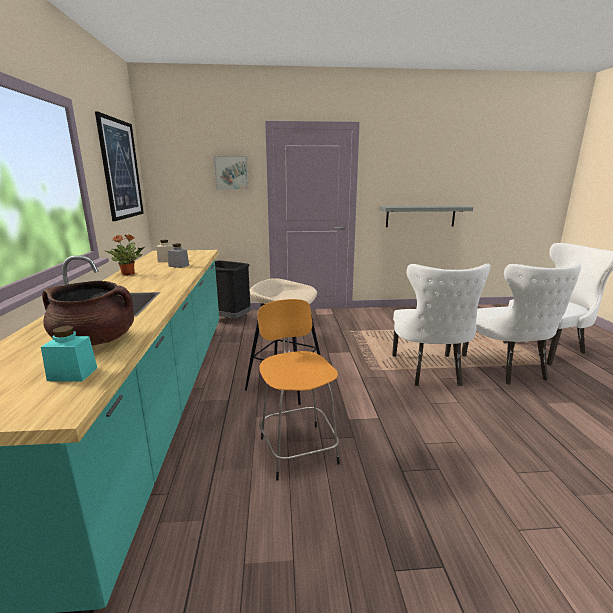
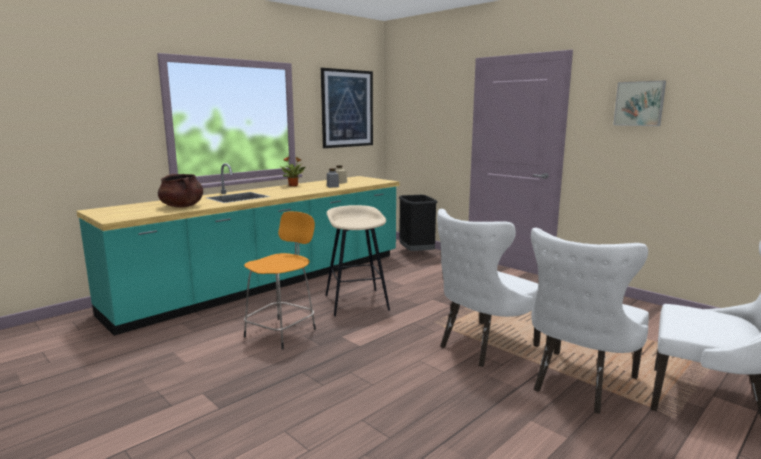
camera: 50 degrees right, 5 degrees down
turquoise jar [41,326,97,381] -> none
picture [214,156,249,190] -> picture moved to [613,81,666,126]
grey shelf [379,206,473,227] -> none

